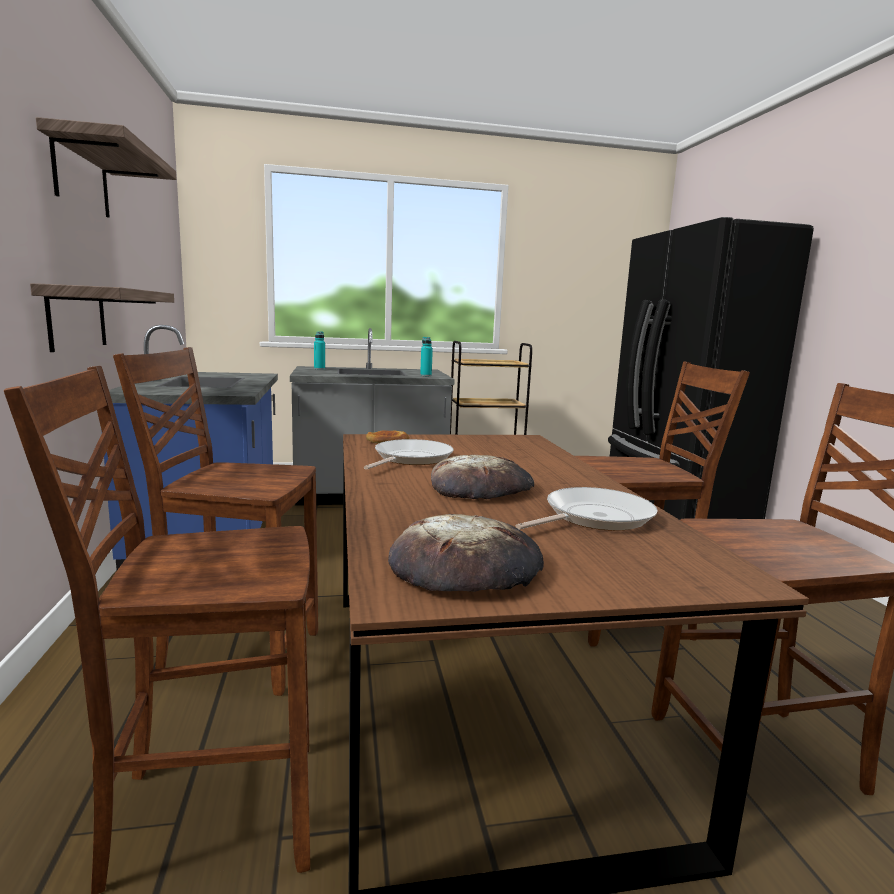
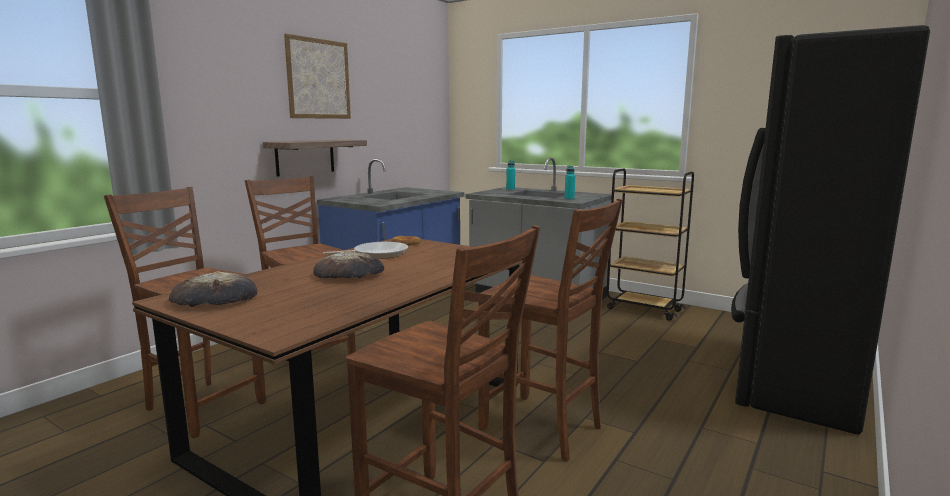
camera: 45 degrees right, 0 degrees up
shelf [36,117,177,218] -> picture [284,34,351,119]
frying pan [516,487,658,531] -> none

